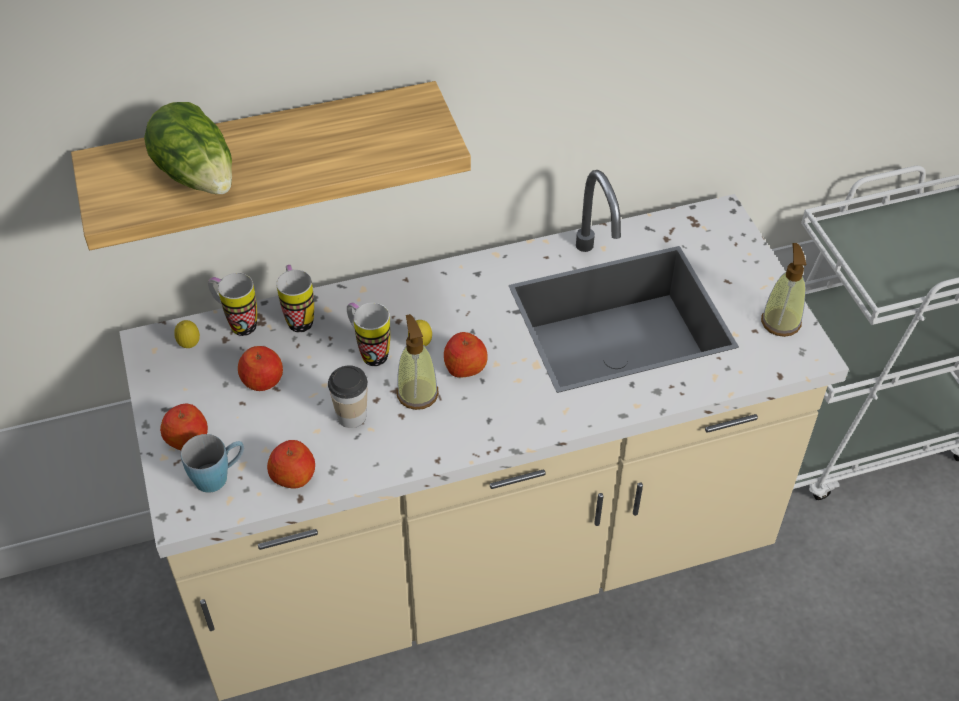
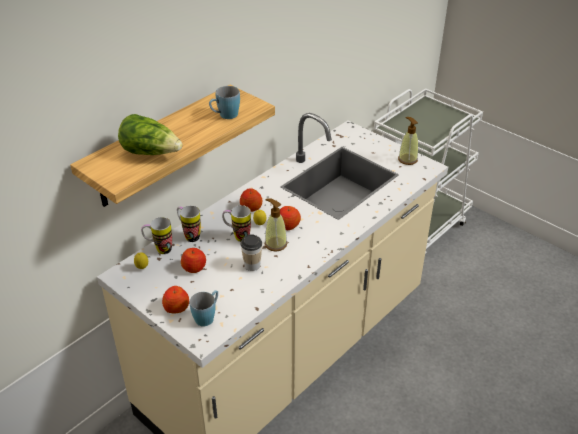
camera: 30 degrees left, 10 degrees down
apple [267,440,315,489] -> apple moved to [240,188,262,212]
none -> blue mug [209,86,240,119]

